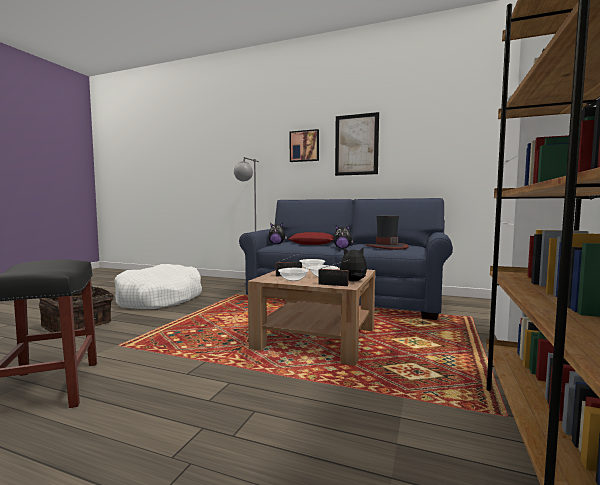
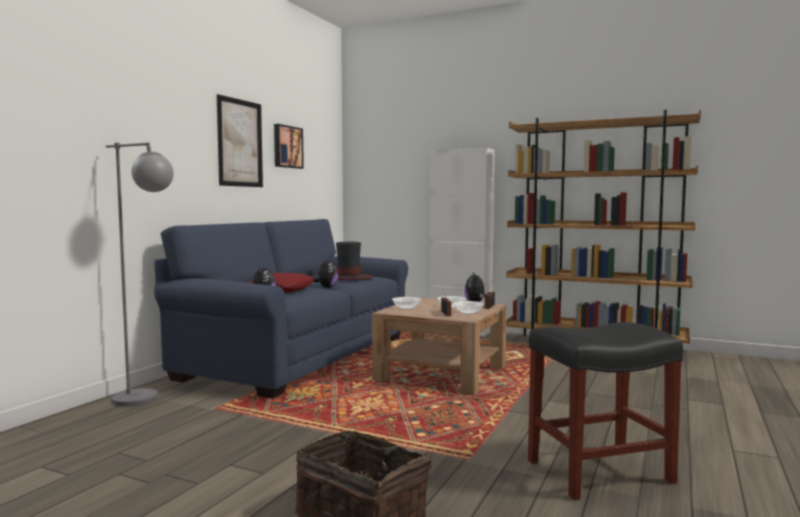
camera: 85 degrees left, 0 degrees up
white dog bed [114,264,202,309] -> none
picture [290,129,319,162] -> picture moved to [274,124,304,169]

